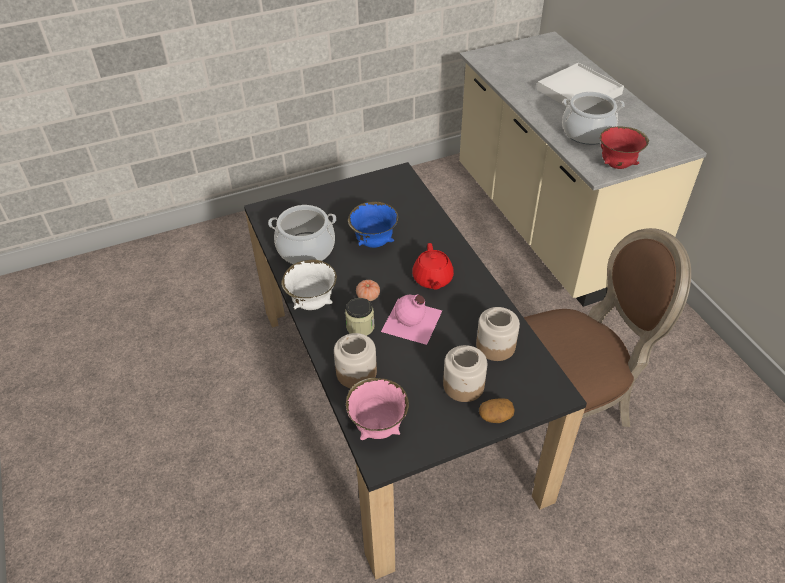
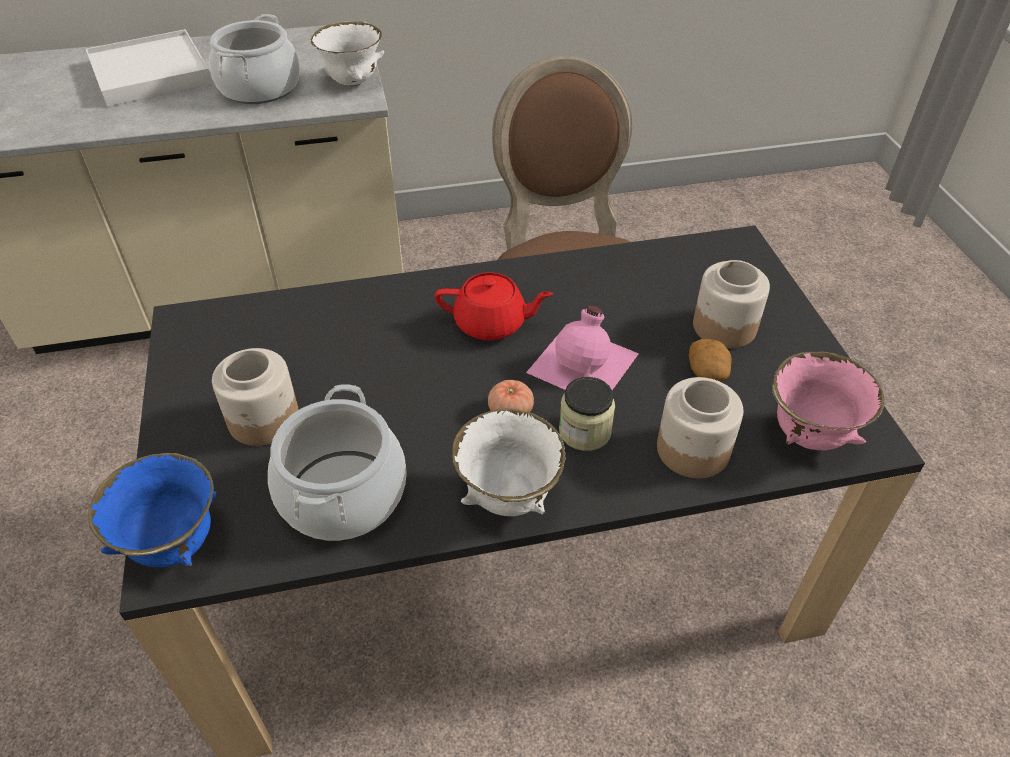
camera: 80 degrees left, 0 degrees up
blue bowl [347,202,398,248] -> blue bowl moved to [88,453,216,568]
jar [476,307,520,361] -> jar moved to [212,348,299,446]
potato [479,398,515,423] -> potato moved to [689,339,732,382]
red bowl [600,127,649,169] -> white bowl [311,21,385,86]

